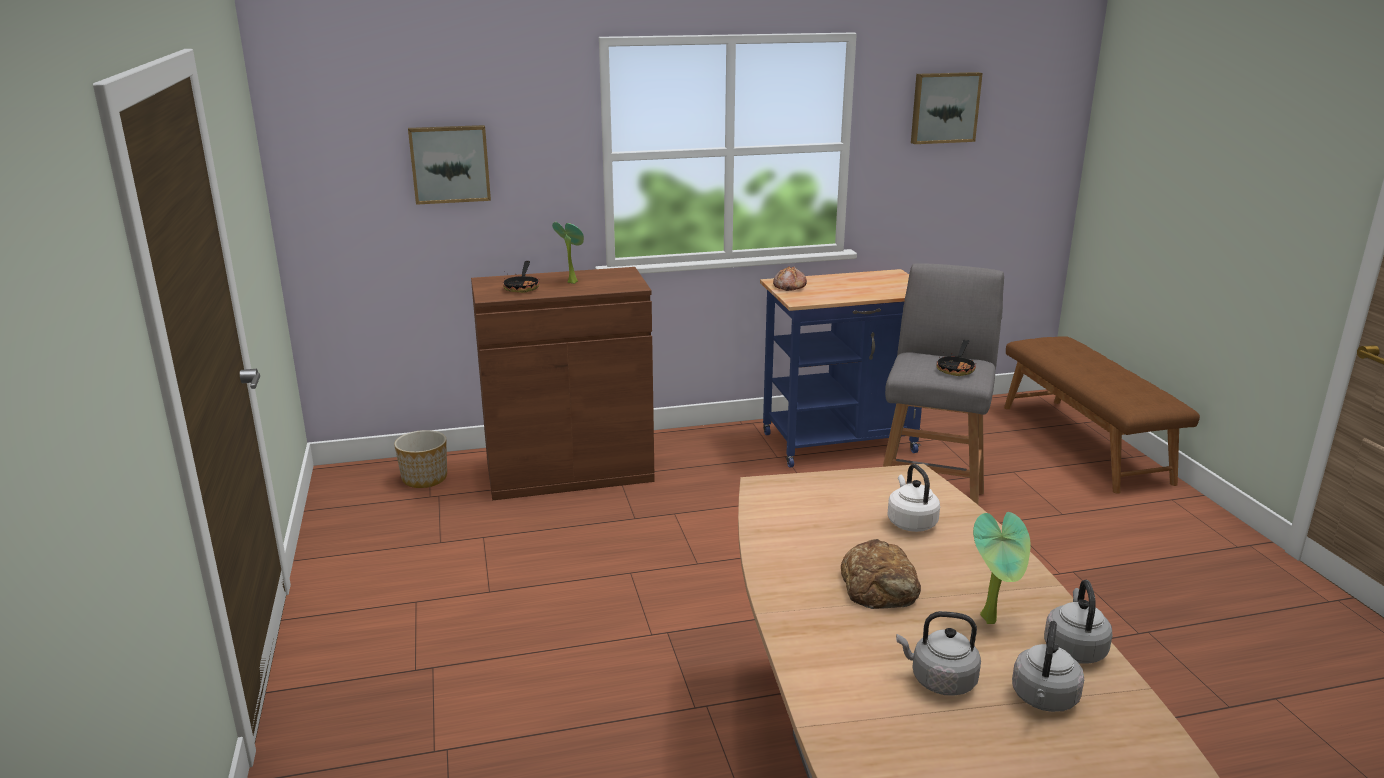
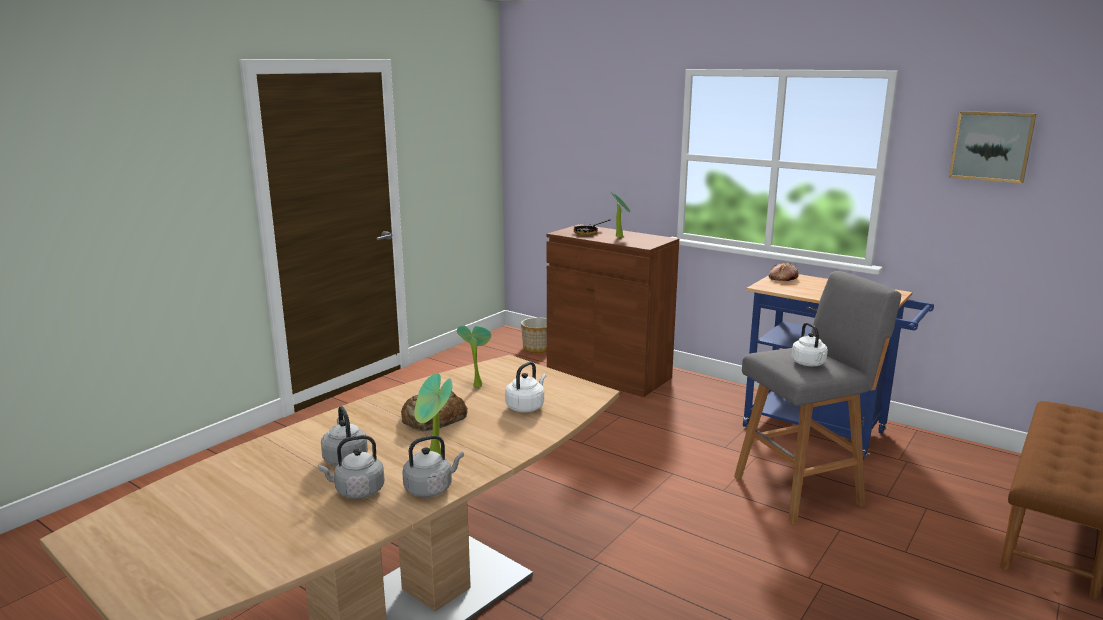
camera: 50 degrees right, 5 degrees down
picture [408,125,491,205] -> none
frying pan [937,340,976,376] -> white kettle [791,322,828,366]
none -> potted plant [457,325,491,387]

